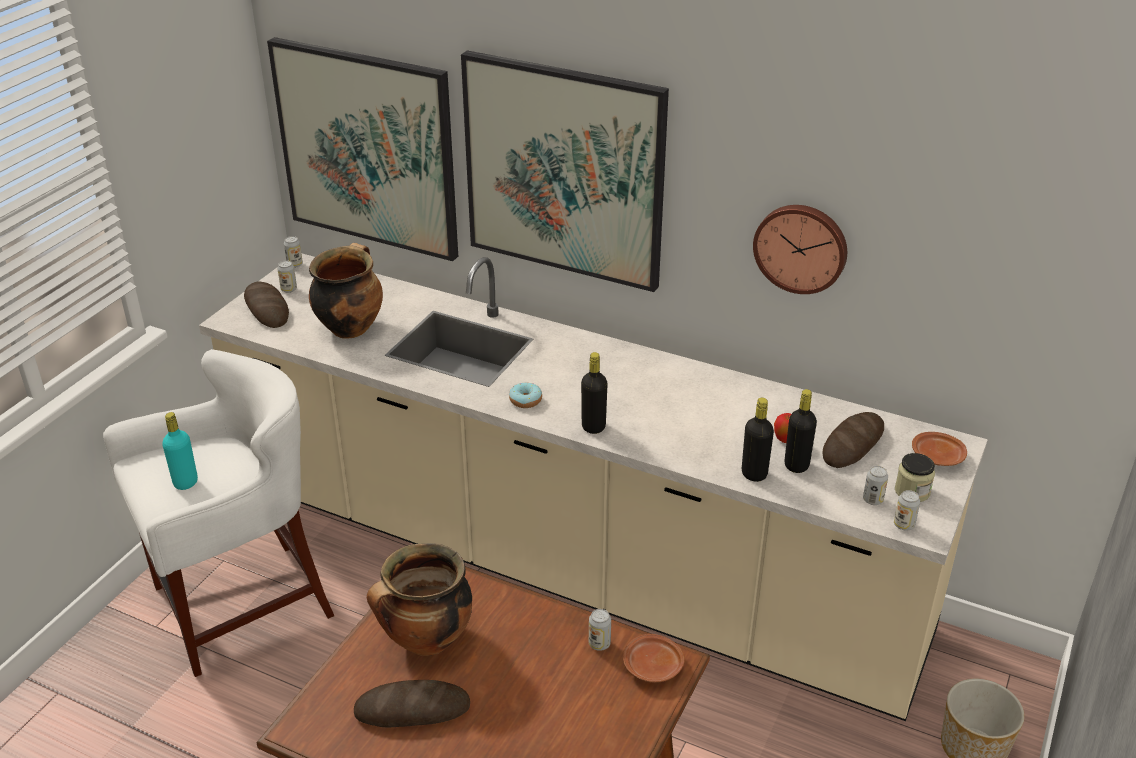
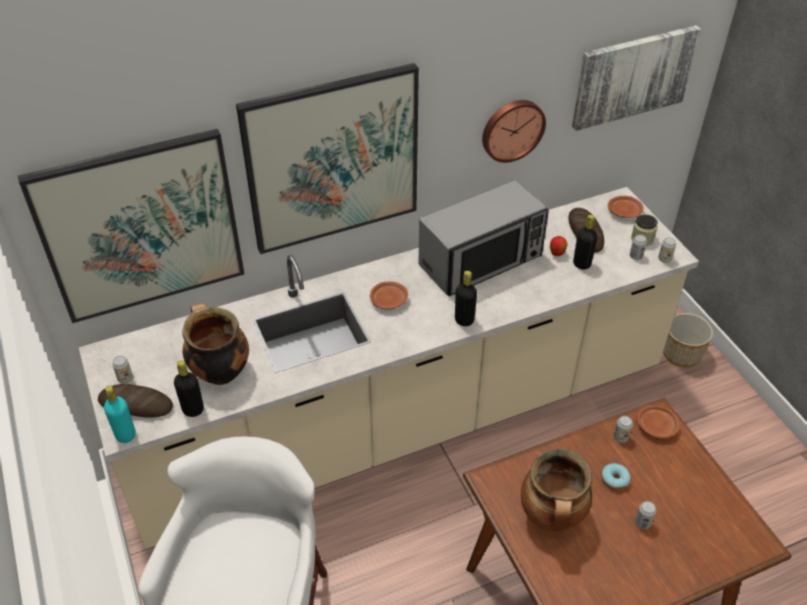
camera: 50 degrees left, 10 degrees up
turquoise bottle [162,412,198,490] -> turquoise bottle moved to [104,385,136,443]
can [284,236,303,268] -> can moved to [635,501,656,529]
bread [354,680,470,727] -> none
donut [509,383,542,408] -> donut moved to [601,463,630,490]
black bottle [742,398,774,482] -> black bottle moved to [174,360,204,417]
none -> brown plate [370,282,408,309]
none -> microwave [418,180,549,296]
none -> picture [572,25,701,131]

